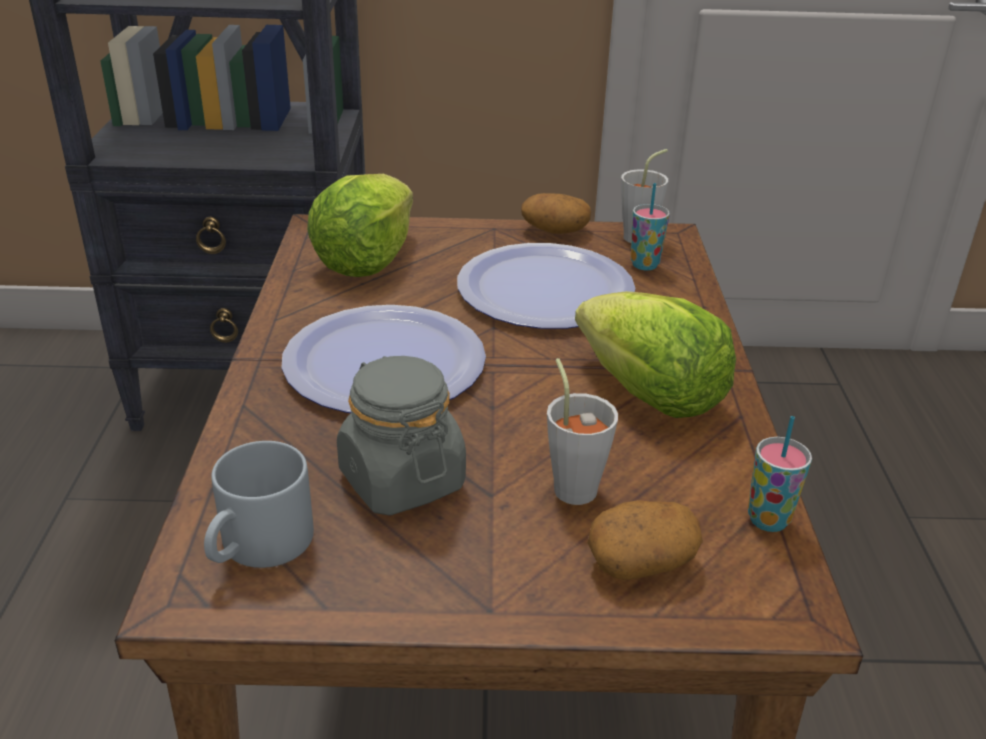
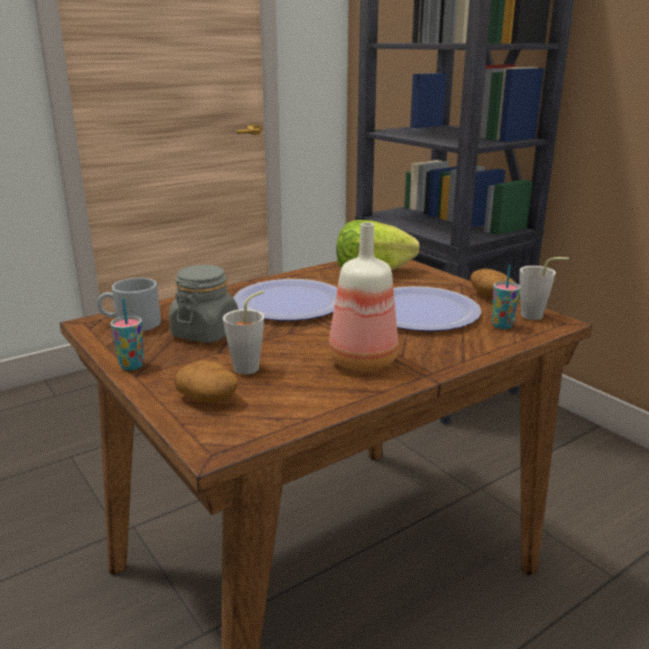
camera: 55 degrees right, 10 degrees down
lettuce [575,291,736,418] -> bottle [329,222,398,371]
cup [748,416,812,532] -> cup moved to [111,298,144,370]

